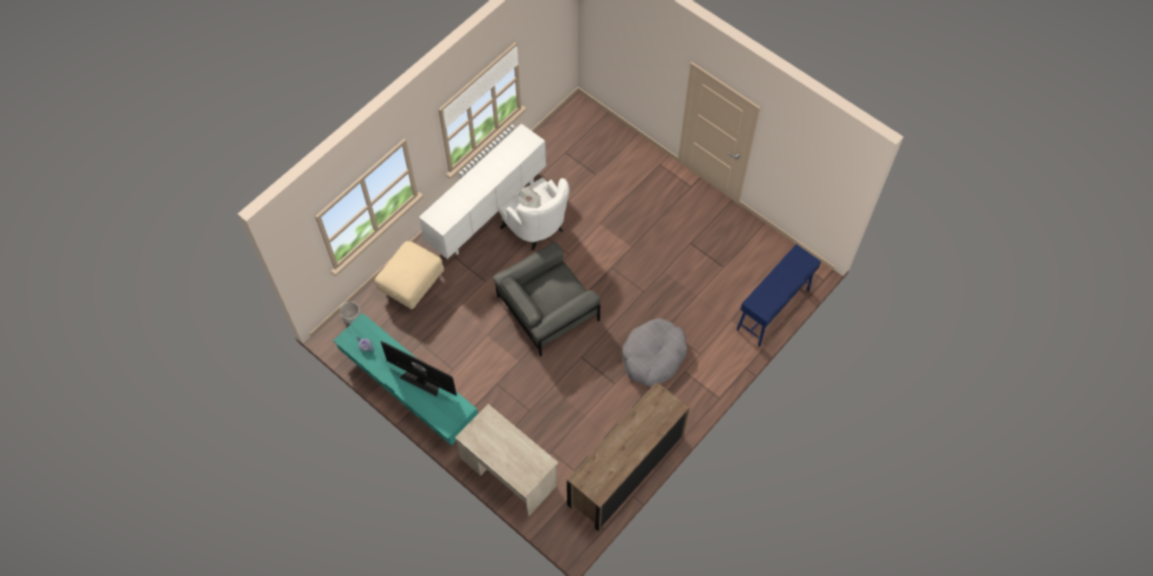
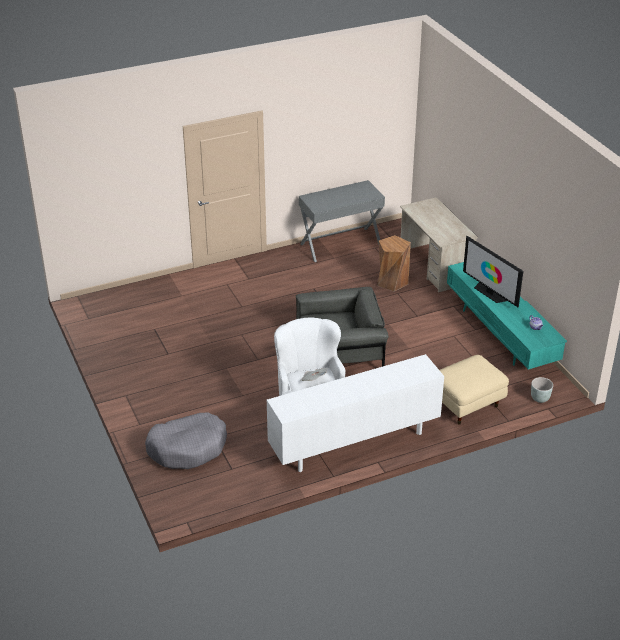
camera: 155 degrees left, 25 degrees down
brown dresser [567,382,690,532] -> grey desk [299,180,385,262]
grey dog bed [622,318,687,387] -> grey dog bed moved to [145,413,227,469]
blue console table [737,244,821,347] -> none
none -> brown stool [377,235,411,292]

